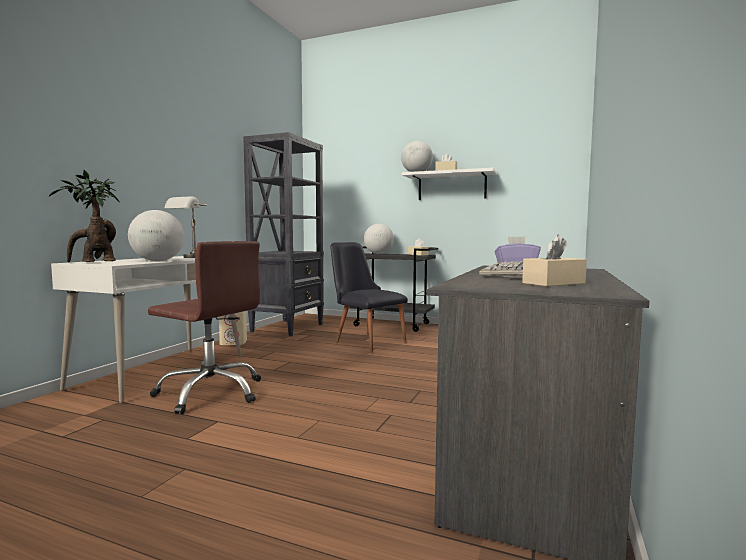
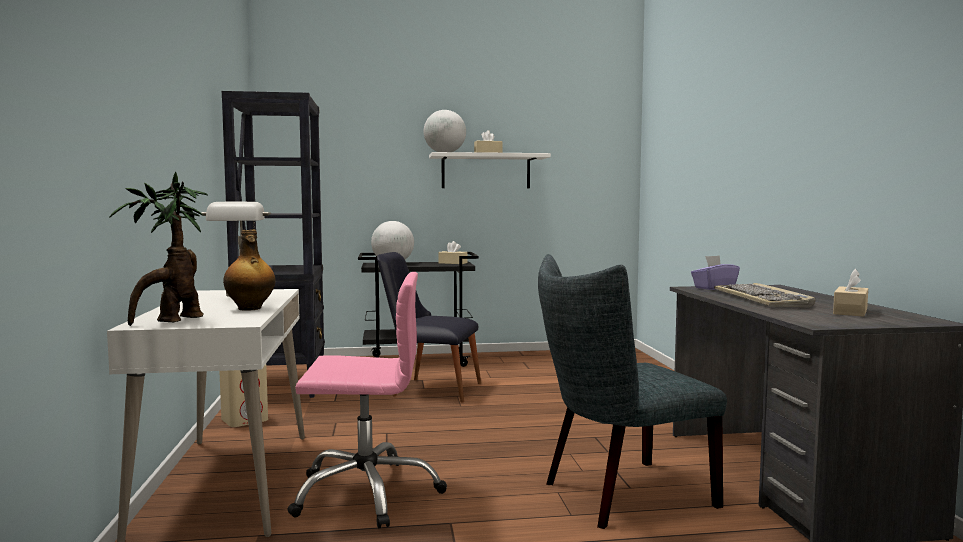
camera: 30 degrees left, 0 degrees up
globe [128,210,184,261] -> bottle [223,230,276,311]
brown office chair [148,241,261,414] -> pink office chair [287,272,447,529]
none -> grey chair [538,254,727,529]

